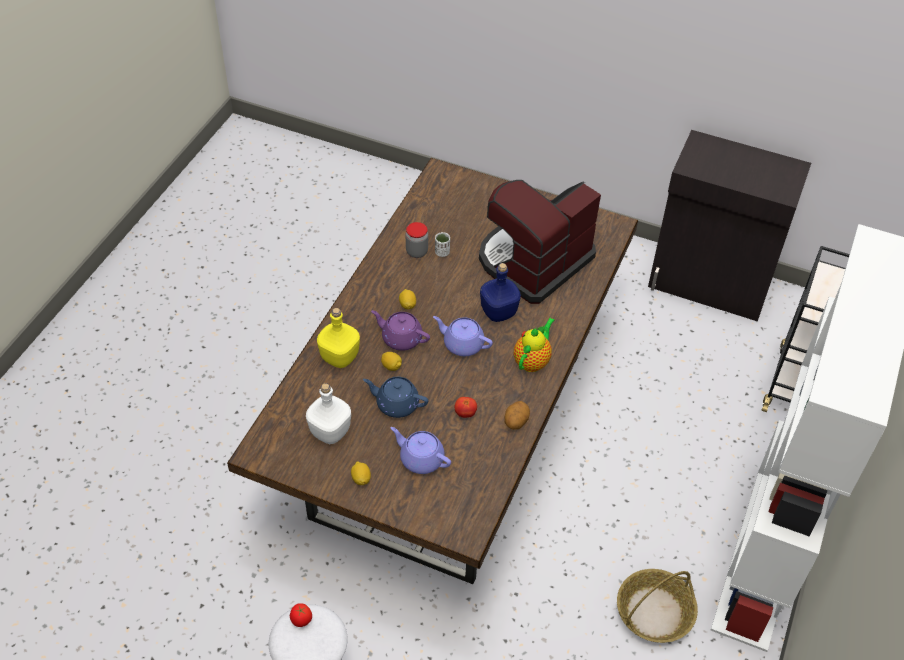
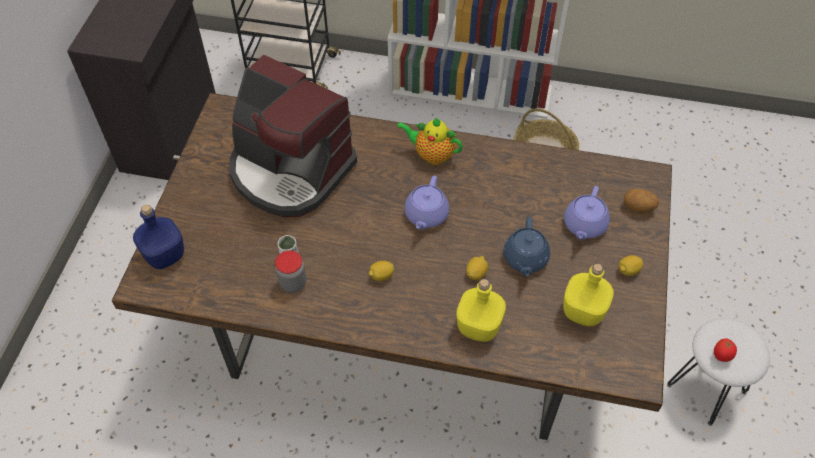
camera: 100 degrees left, 5 degrees up
white bottle [306,383,351,444] -> yellow bottle [563,263,614,326]
purple teapot [371,310,430,351] -> none
tomato [455,397,477,418] -> none
blue bottle [480,263,521,322] -> blue bottle moved to [133,205,184,269]
potato [504,401,530,430] -> potato moved to [624,189,659,212]

